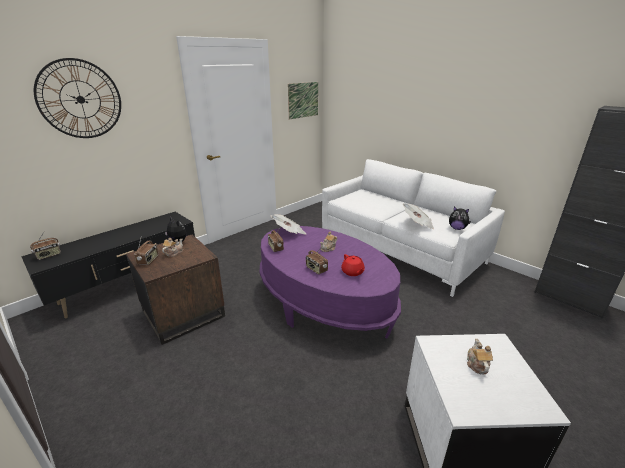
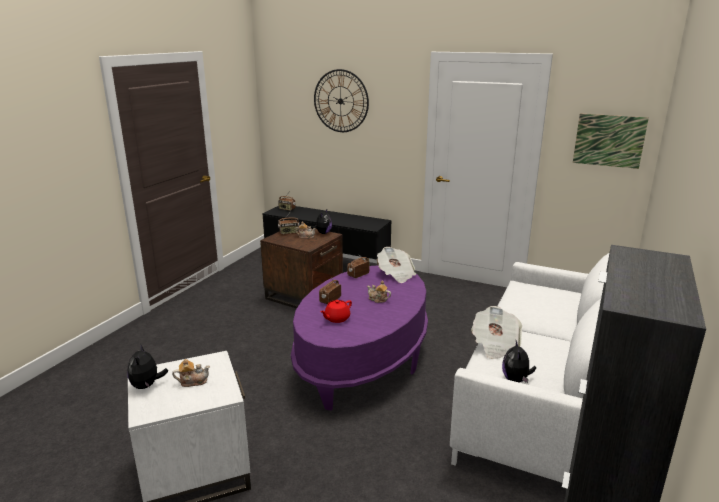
camera: 70 degrees right, 5 degrees down
none -> plush toy [127,343,168,389]

